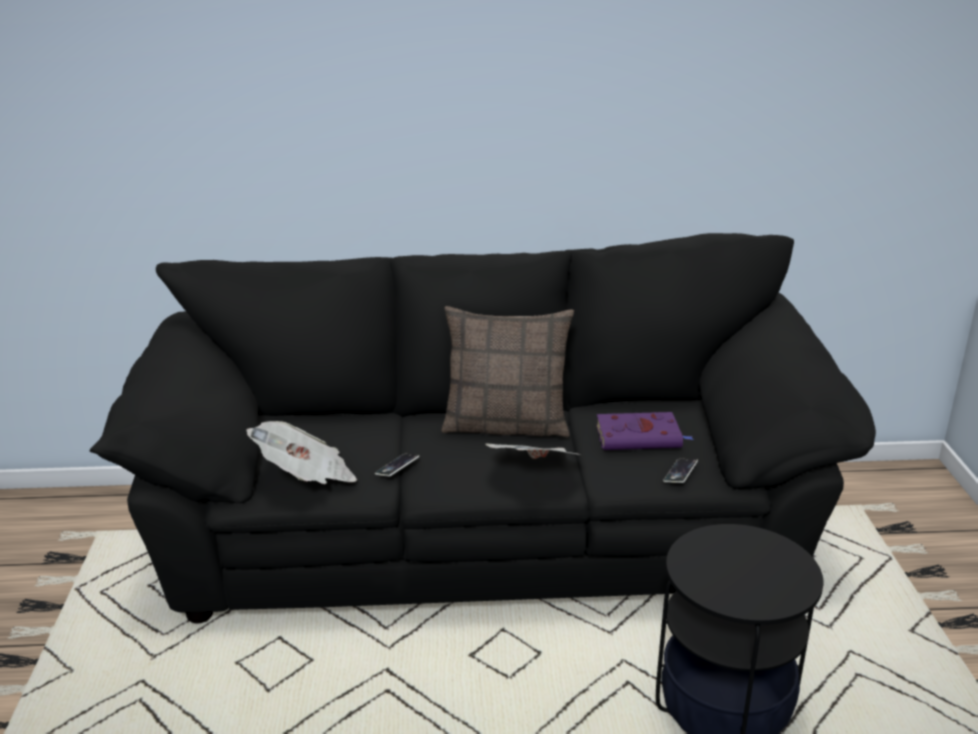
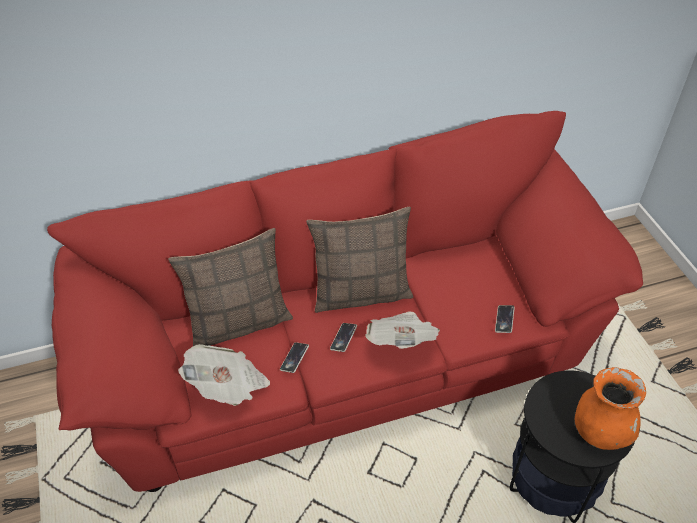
camera: 15 degrees left, 20 degrees up
black sofa [90,233,876,624] -> red sofa [47,111,643,492]
purple book [596,412,694,450] -> none
none -> pillow [168,228,293,346]
none -> phone [330,323,357,352]
none -> orange vase [575,367,646,450]

